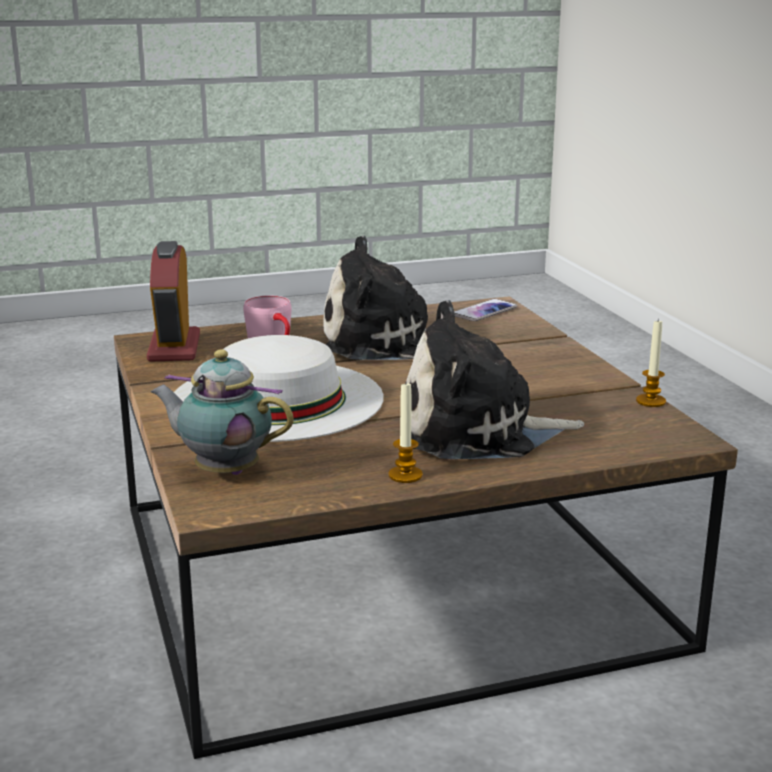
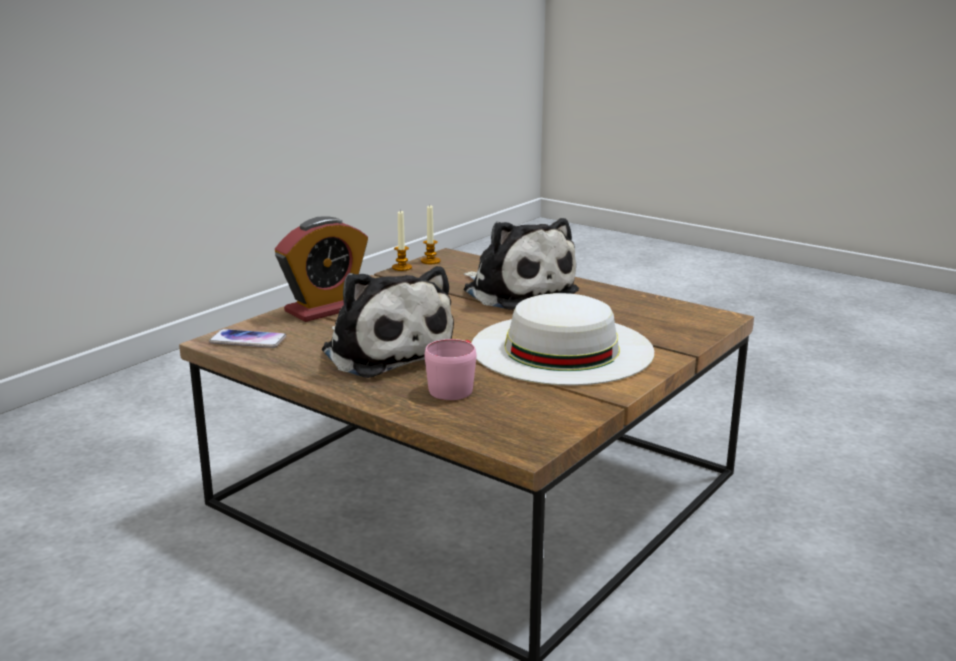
camera: 125 degrees left, 0 degrees up
alarm clock [147,241,200,362] -> alarm clock moved to [275,216,368,322]
teapot [150,349,294,475] -> none
candle [389,384,423,483] -> candle moved to [421,206,440,264]

